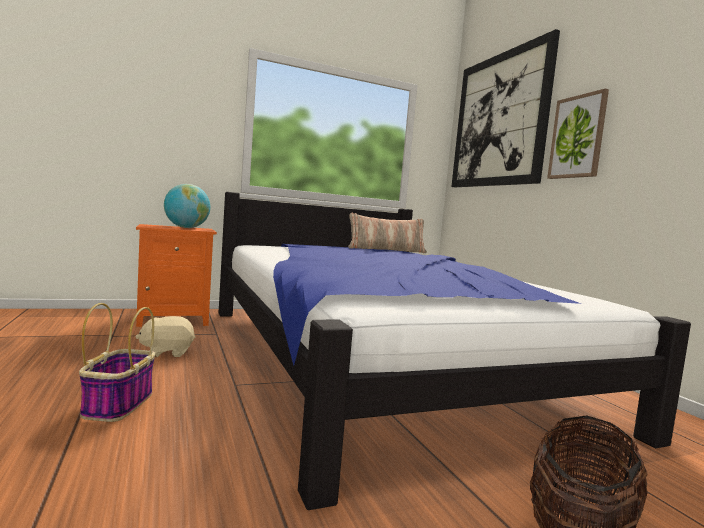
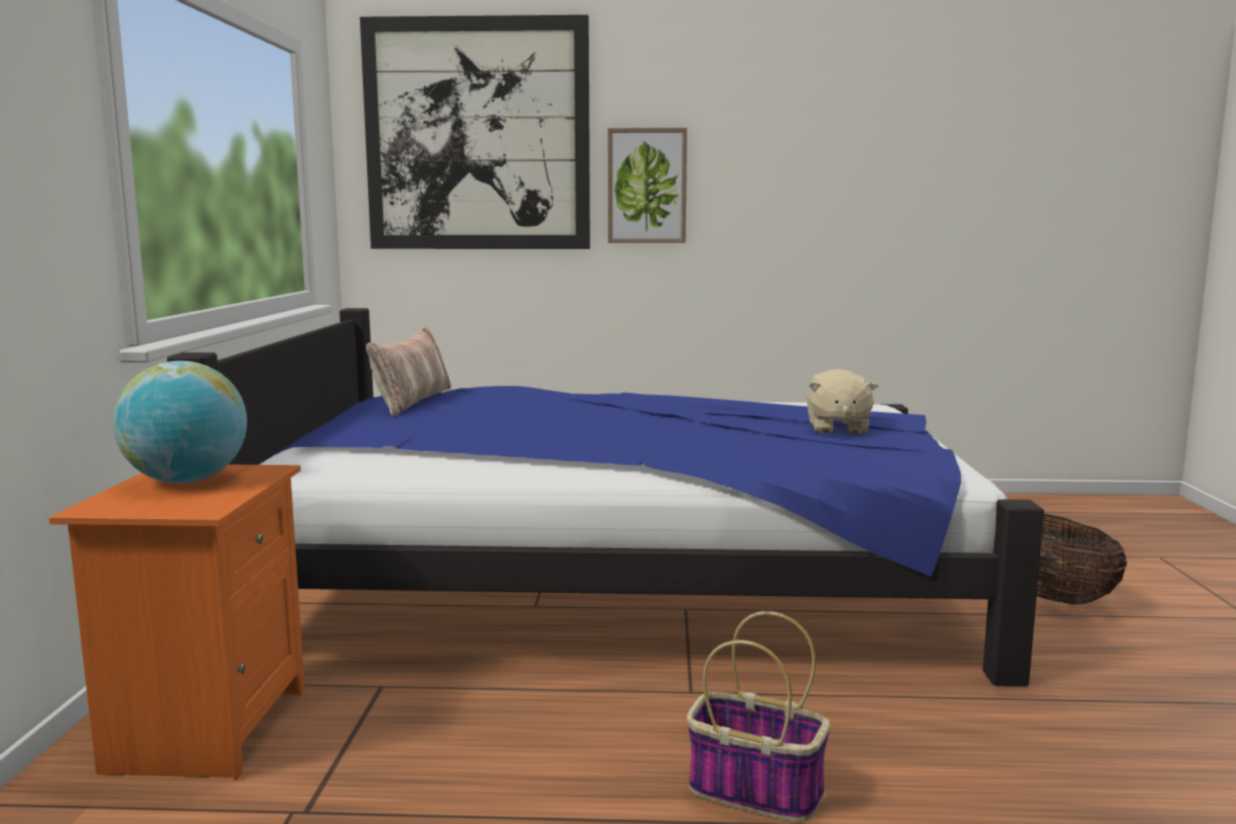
camera: 65 degrees left, 5 degrees up
beige plush toy [136,316,195,357] -> beige plush toy moved to [807,369,878,434]

